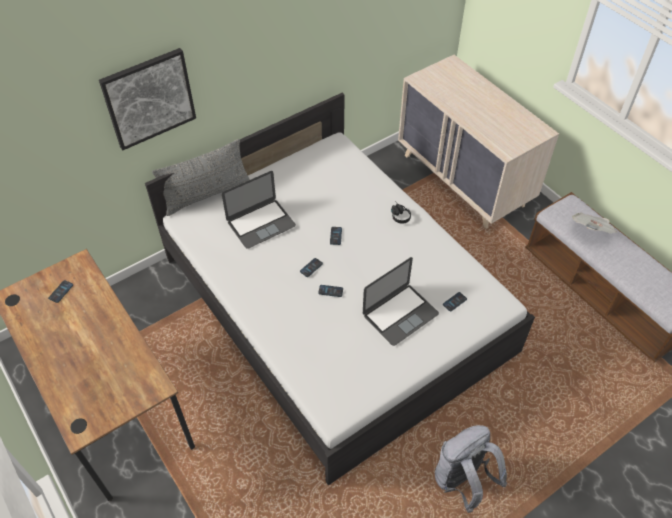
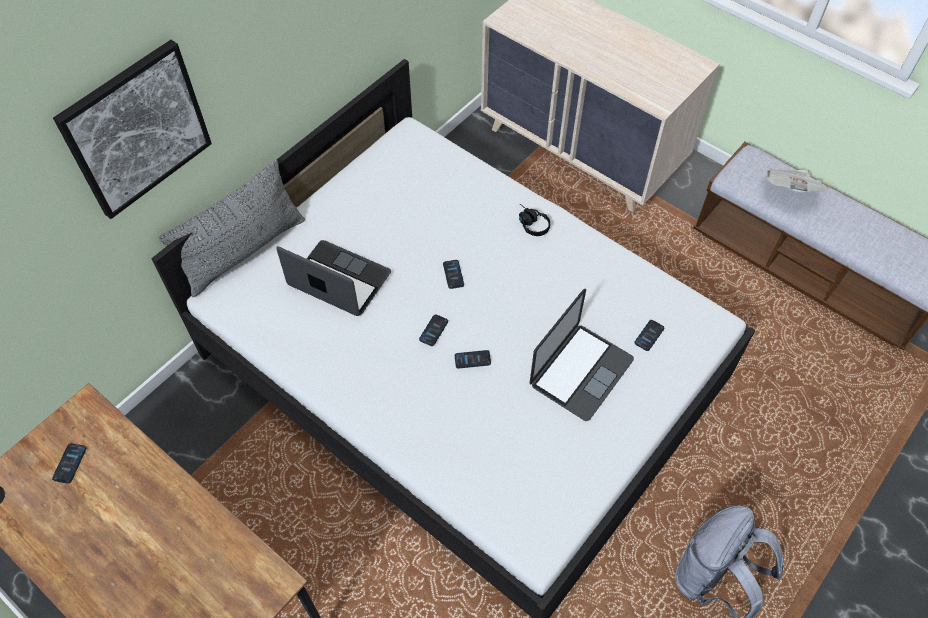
camera: 15 degrees left, 5 degrees up
laptop [222,171,296,249] -> laptop turned 105 degrees counterclockwise [276,240,391,316]

